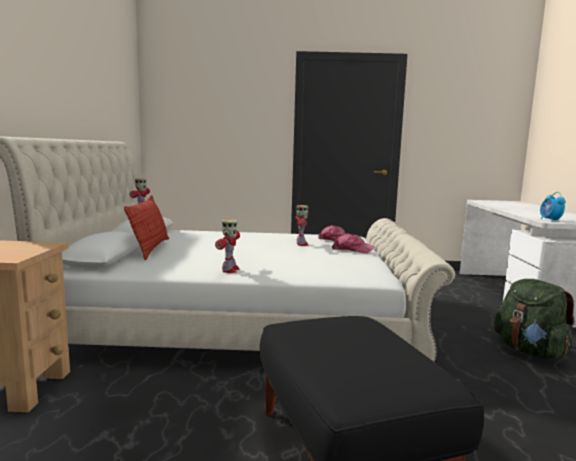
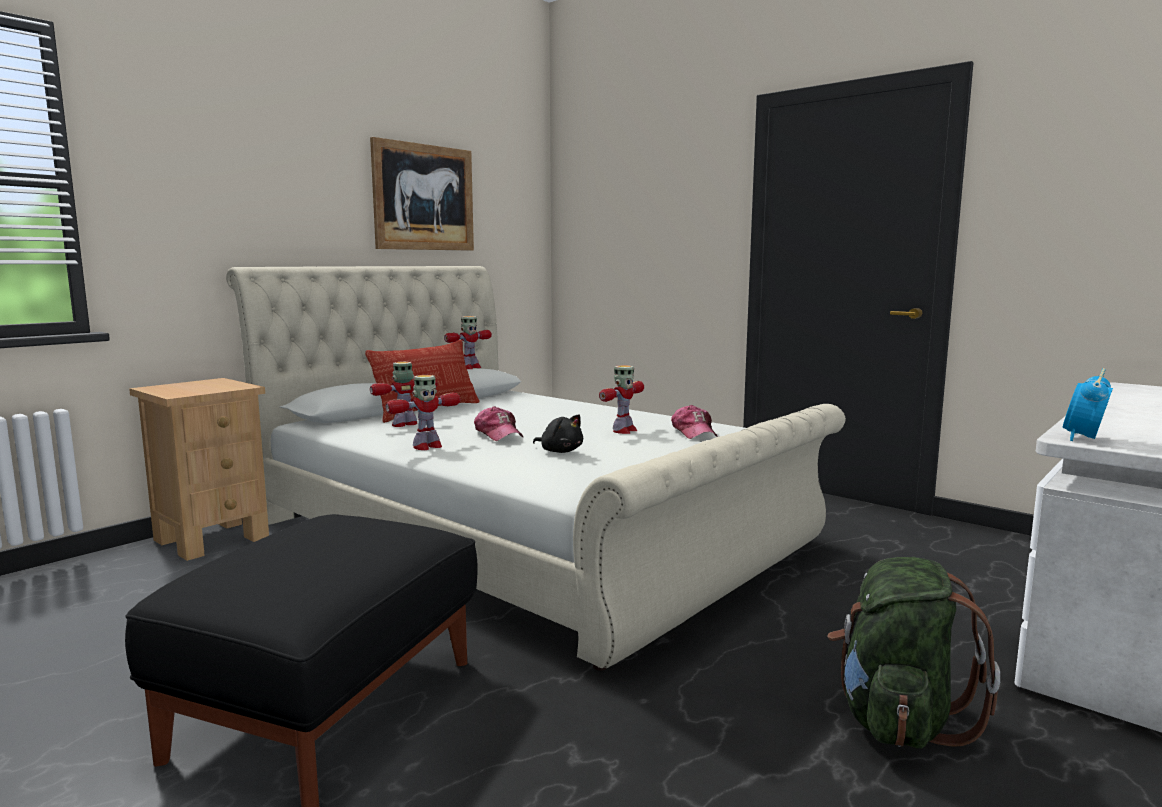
camera: 40 degrees right, 0 degrees up
cap [332,233,375,253] -> cap moved to [474,406,523,441]
none -> picture [370,137,474,251]
none -> toy robot [370,362,438,427]
none -> black plush toy [533,415,583,453]

